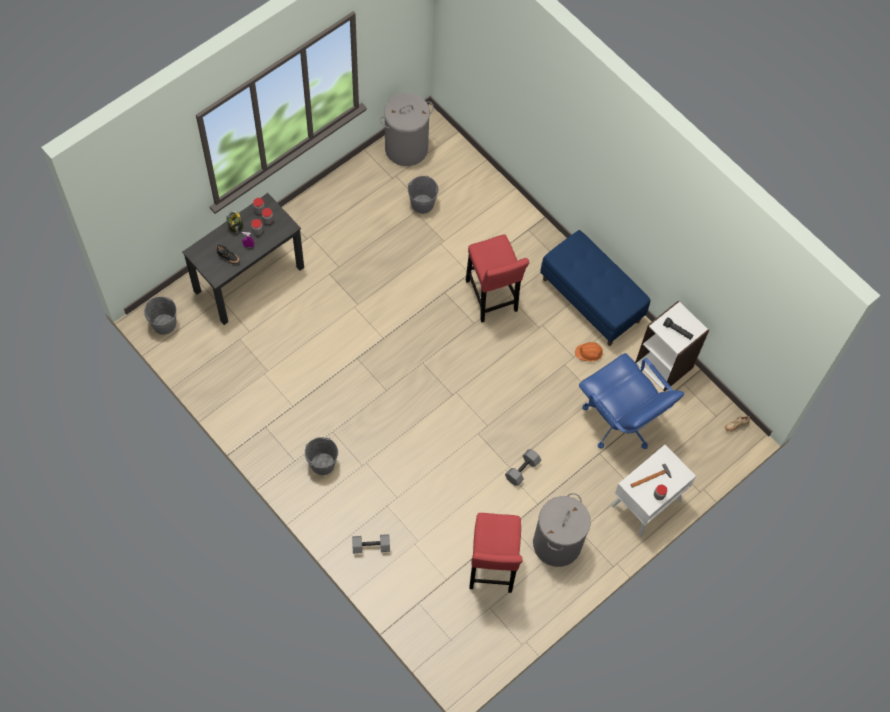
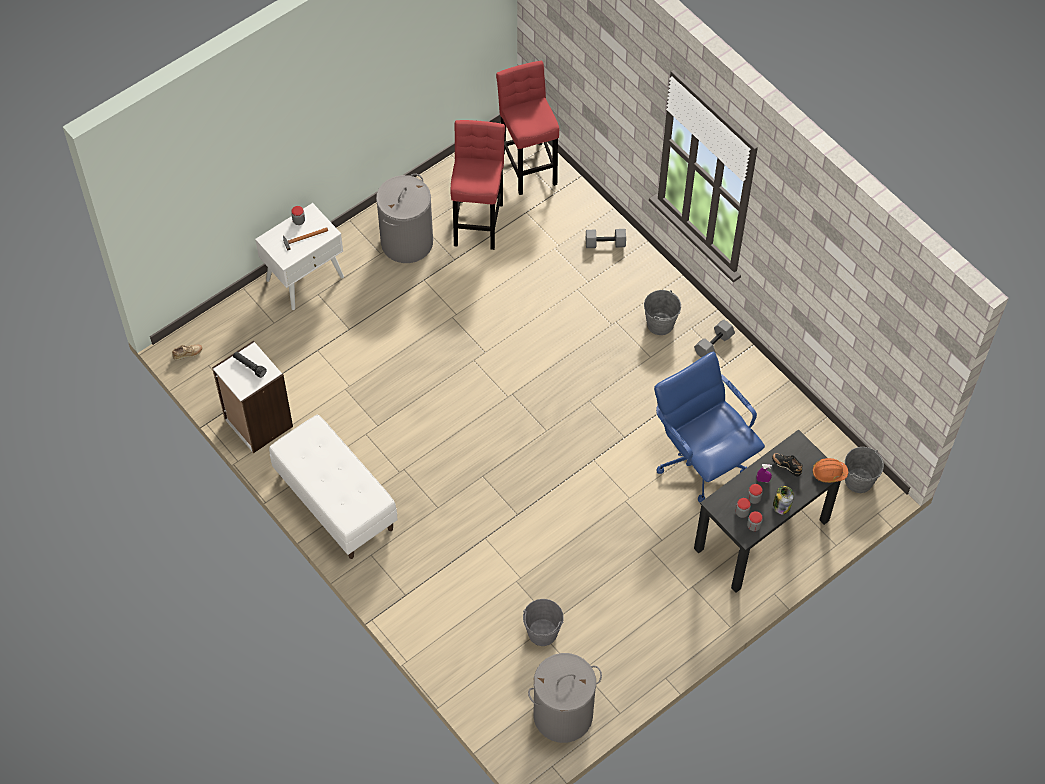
camera: 175 degrees left, 5 degrees down
red stool [466,234,529,322] -> red stool moved to [496,61,559,195]
grey dumbbell [505,449,541,486] -> grey dumbbell moved to [694,320,735,358]
blue bench [540,230,650,346] -> white bench [269,415,398,559]
orange hard hat [575,342,603,361] -> orange hard hat moved to [813,458,848,483]
blue office chair [579,353,684,449] -> blue office chair moved to [654,351,765,502]

